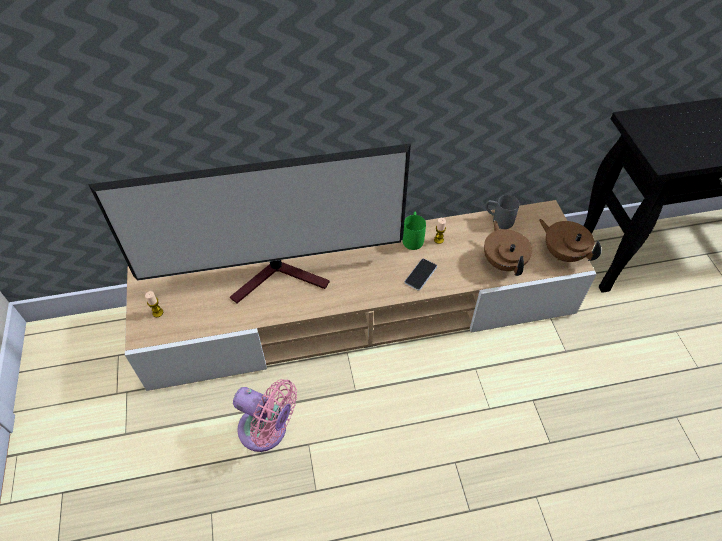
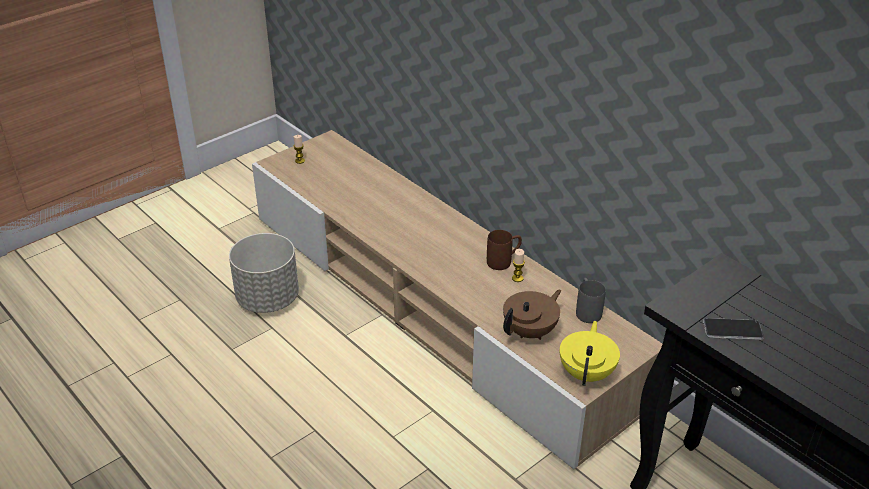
camera: 60 degrees right, 15 degrees down
television [88,144,411,303] -> none
pink fan [233,379,297,452] -> grey planter [229,233,299,313]
green mug [402,211,426,250] -> brown mug [487,230,522,270]
phone [404,259,437,291] -> phone moved to [703,318,764,340]
brown teapot [539,219,602,262] -> yellow teapot [560,321,620,386]

